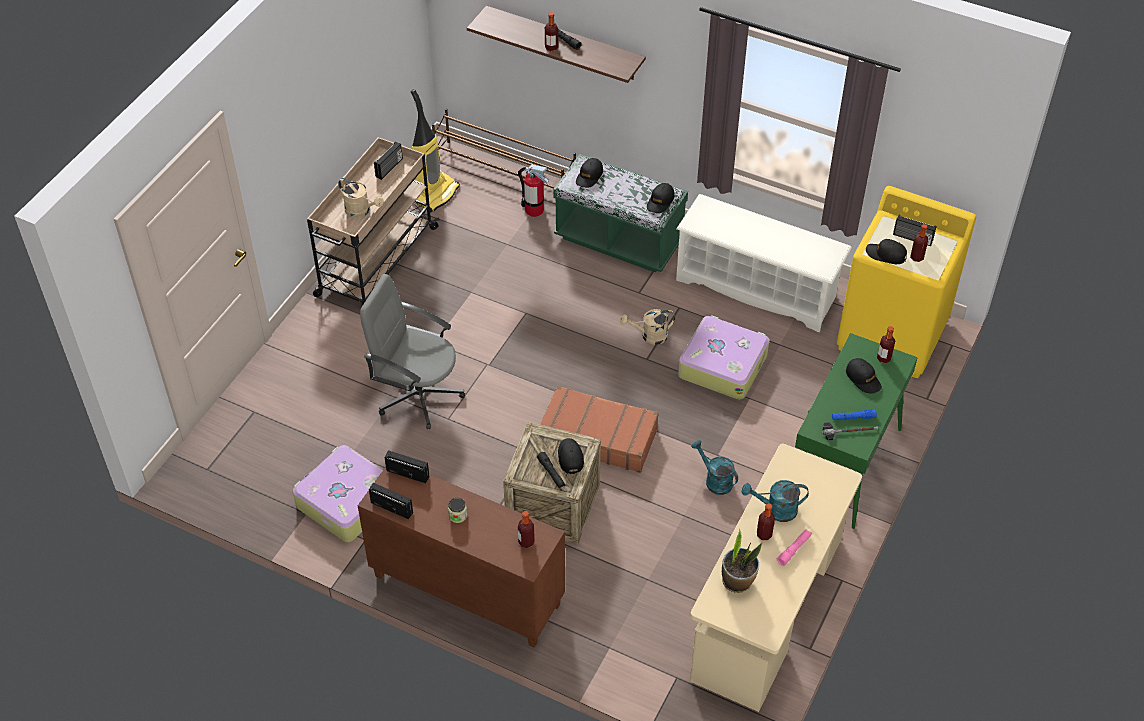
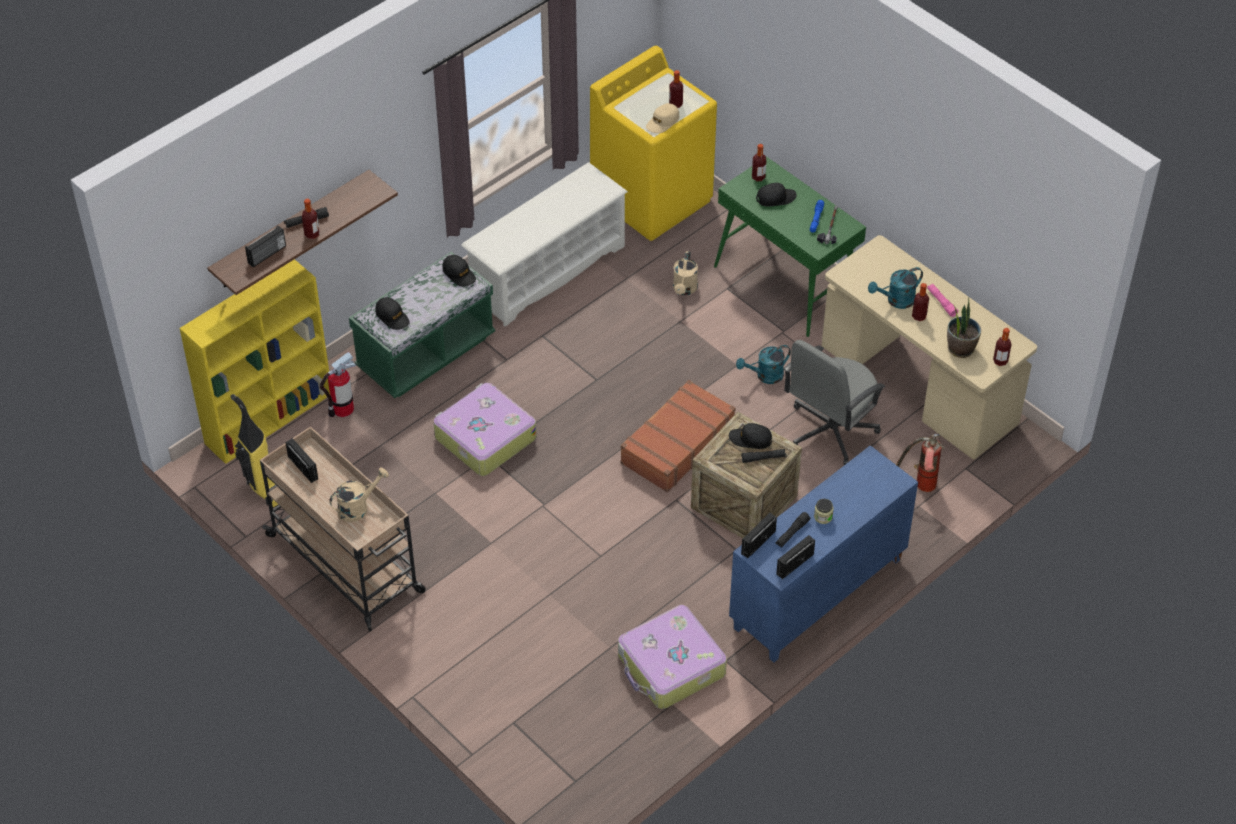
camera: 70 degrees left, 0 degrees up
brown cabinet [358,467,565,648] -> blue cabinet [729,445,918,663]
grey office chair [360,274,465,429] -> grey office chair moved to [784,340,885,465]
brown shoe rack [432,108,576,189] -> yellow bookcase [180,259,330,464]
bottle [518,511,535,548] -> bottle moved to [993,328,1012,366]
beige watering can [620,309,675,345] -> beige watering can moved to [673,251,698,295]
suitcase [678,316,769,400] -> suitcase moved to [433,383,536,476]
turquoise watering can [742,480,809,522] -> turquoise watering can turned 45 degrees clockwise [868,267,923,309]
black cap [866,239,907,264] -> beige cap [646,103,679,133]
radio [893,215,937,246] -> radio moved to [245,226,286,267]
none -> black flashlight [776,512,810,548]
none -> fire extinguisher [896,434,945,492]

